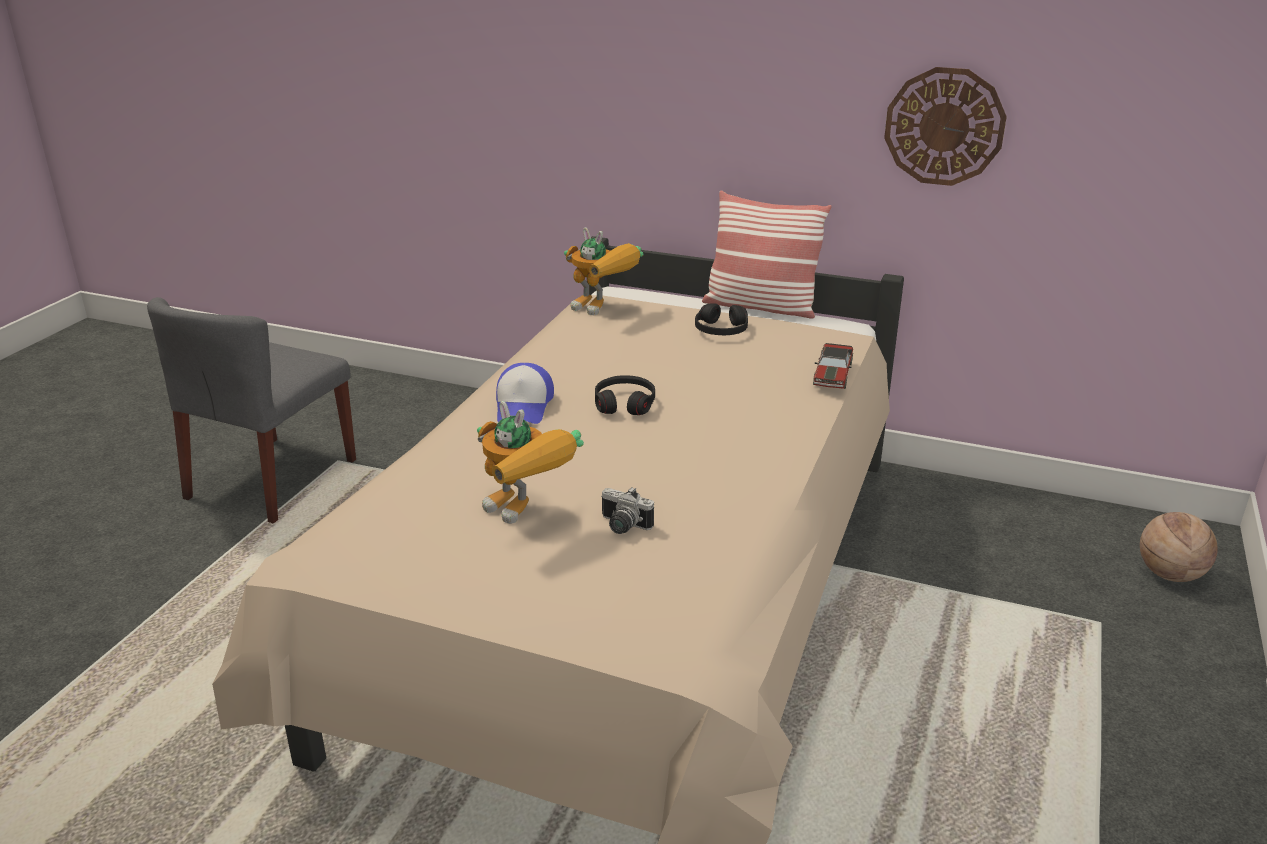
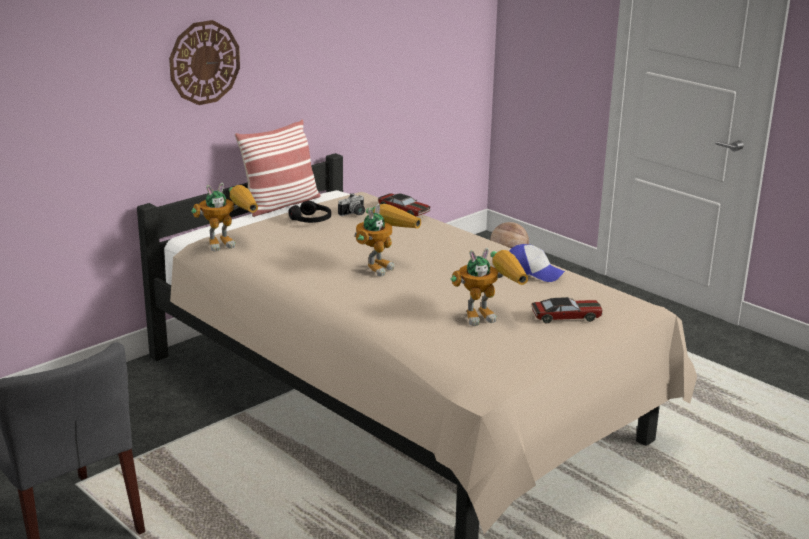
camera: 65 degrees left, 5 degrees down
cap [496,363,554,424] -> cap moved to [509,244,565,282]
black headphones [595,375,655,415] -> toy robot [355,204,421,277]
camera [601,487,654,534] -> camera moved to [338,193,365,216]
wall clock [884,67,1007,186] -> wall clock moved to [169,20,240,105]
none -> toy car [531,297,603,323]

